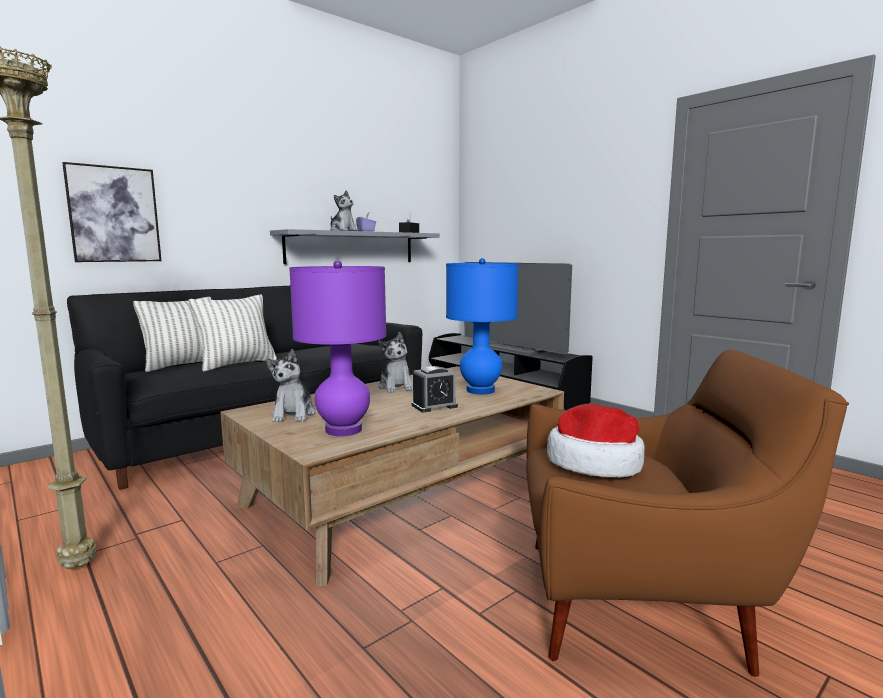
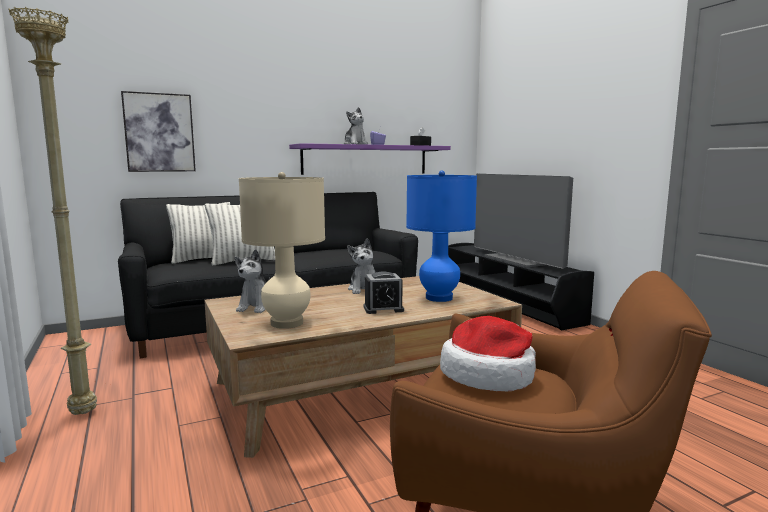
camera: 15 degrees right, 0 degrees up
grey shelf [270,229,440,264] -> purple shelf [289,143,451,175]
purple table lamp [289,260,386,436] -> beige table lamp [239,172,325,329]

